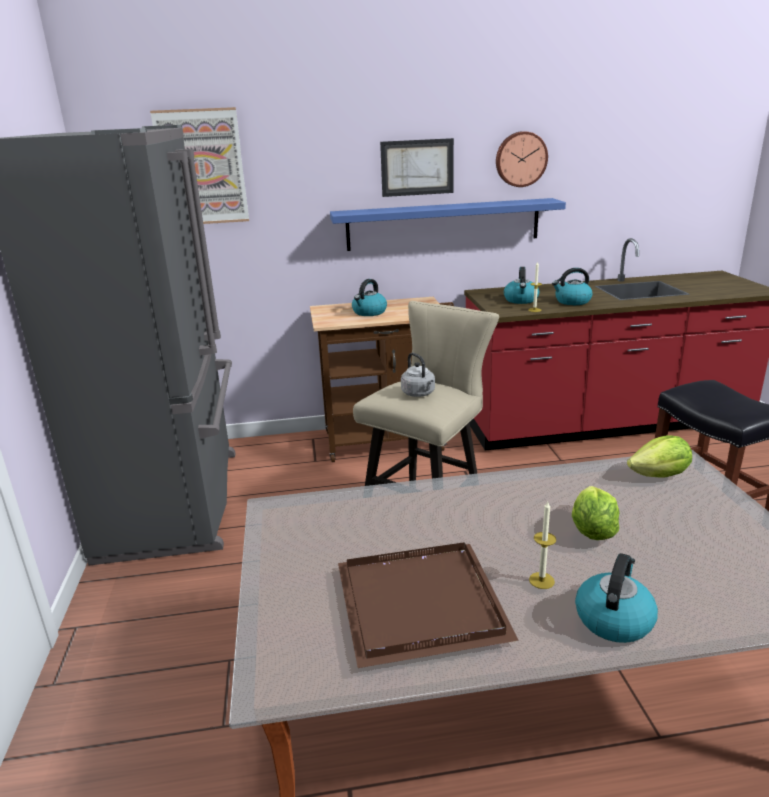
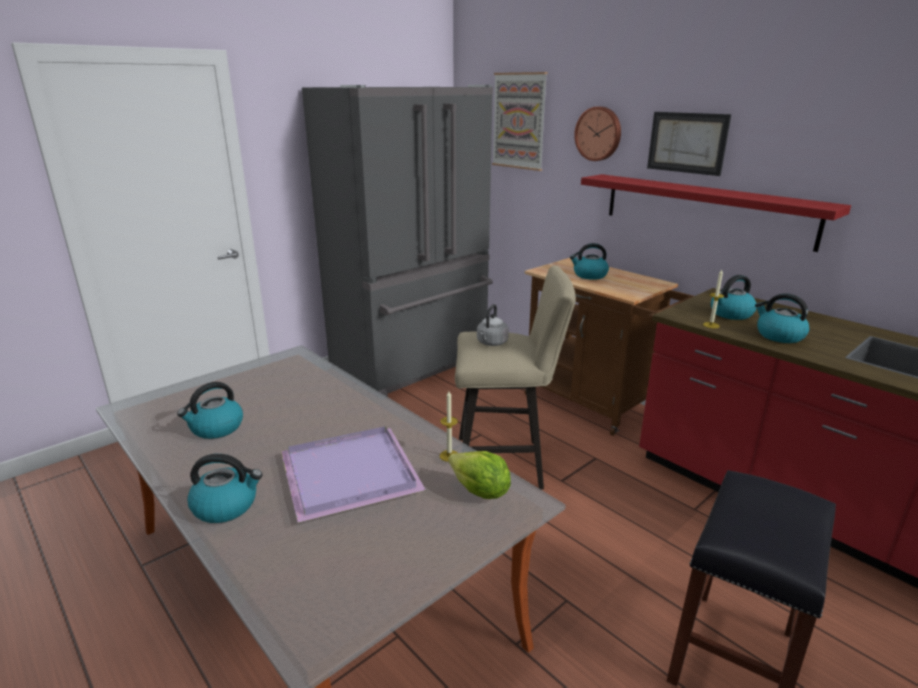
camera: 55 degrees right, 0 degrees up
blue shelf [330,198,566,251] -> red shelf [581,174,851,252]
brown tray [338,542,519,668] -> kettle [177,382,243,439]
wall clock [496,131,548,187] -> wall clock moved to [574,106,621,161]
candle [529,502,556,589] -> candle moved to [440,391,458,462]
lettuce [572,486,619,540] -> purple tray [281,426,426,523]

